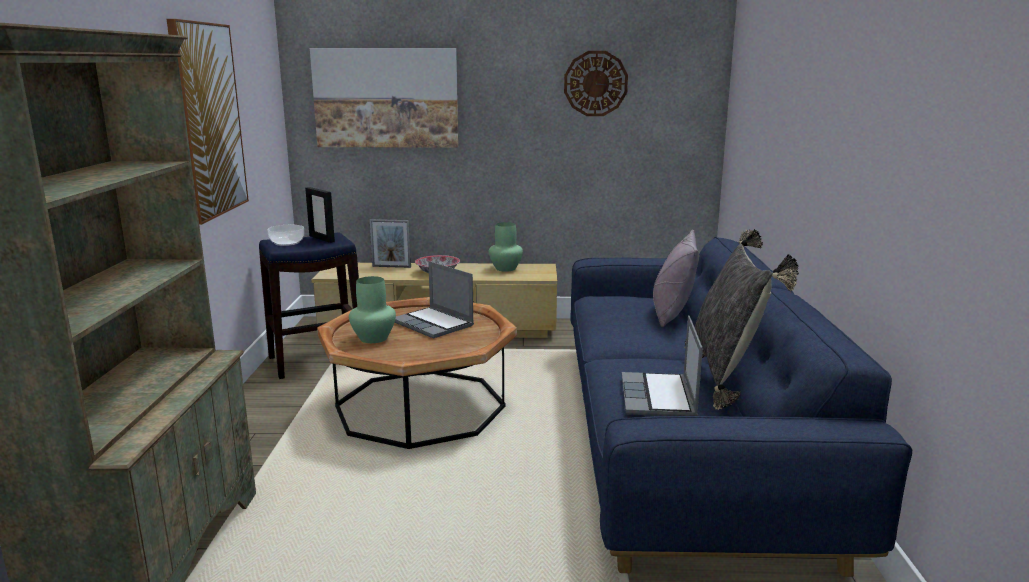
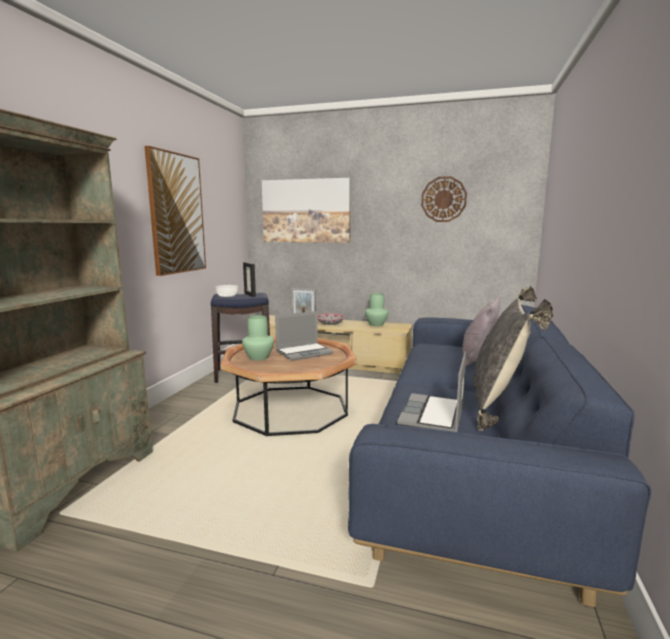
camera: 15 degrees right, 5 degrees down
laptop [394,261,474,339] -> laptop turned 90 degrees counterclockwise [275,311,333,361]

